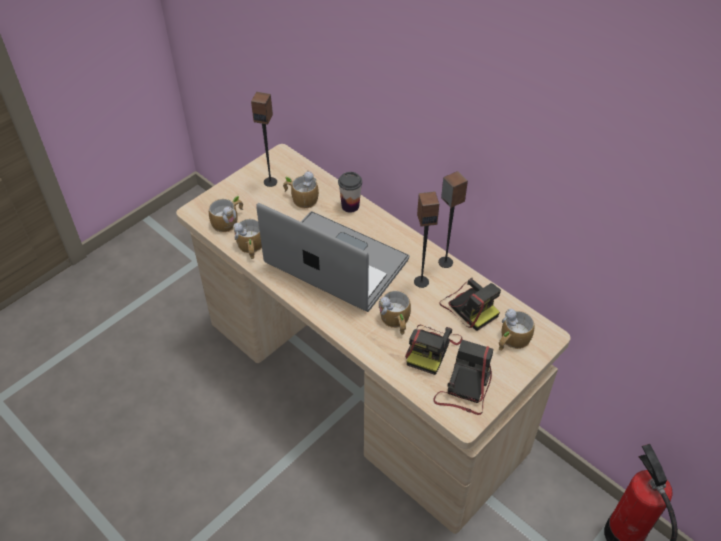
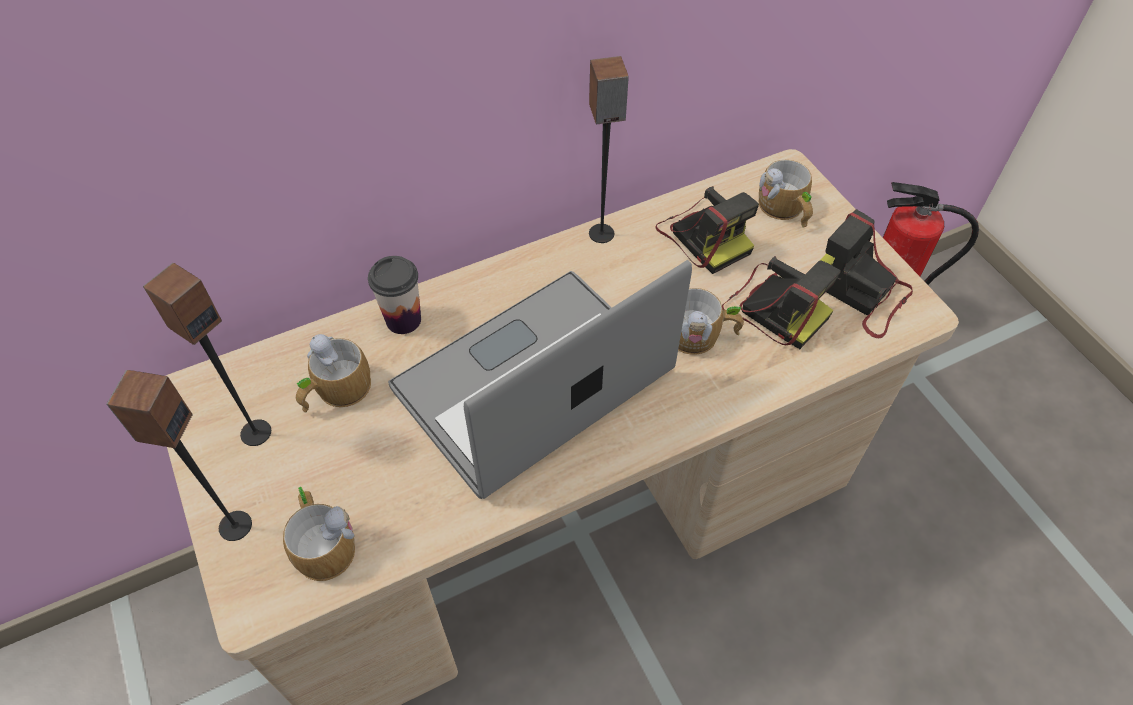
camera: 70 degrees left, 5 degrees up
mug [233,219,262,259] -> none
speaker [414,191,439,288] -> speaker moved to [107,370,252,541]
camera [439,278,501,331] -> camera turned 75 degrees clockwise [655,186,759,274]

